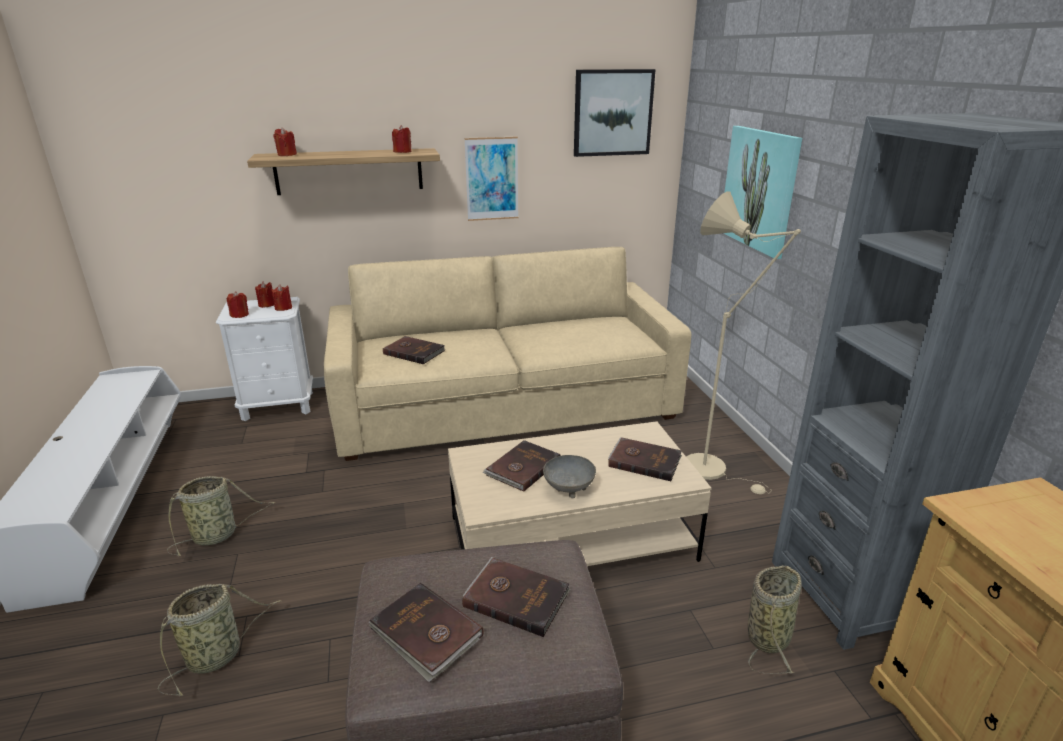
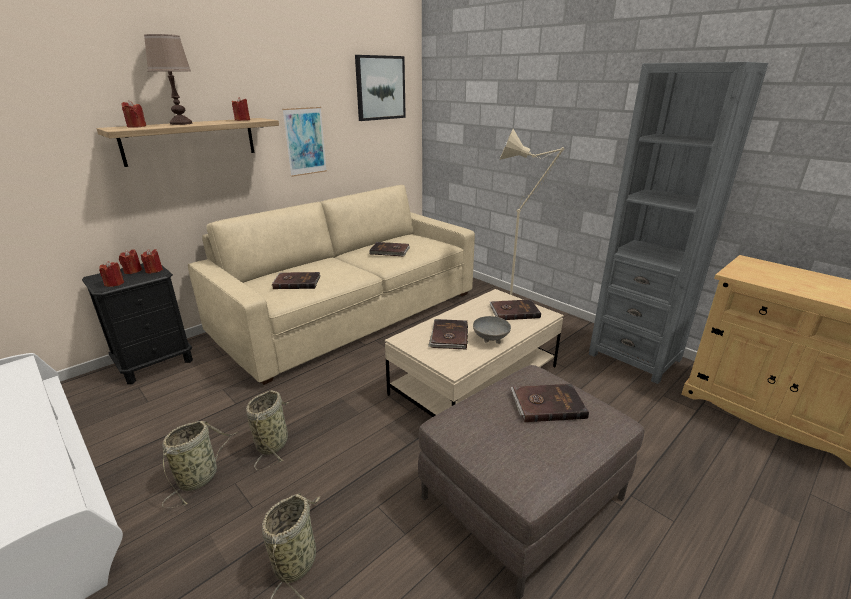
camera: 30 degrees left, 0 degrees up
white nightstand [216,297,313,421] -> black nightstand [82,263,193,384]
brown book [369,583,483,682] -> brown book moved to [369,242,410,257]
picture [723,126,802,259] -> none
basket [748,565,802,674] -> basket moved to [246,390,288,470]
none -> brown table lamp [144,34,192,125]

